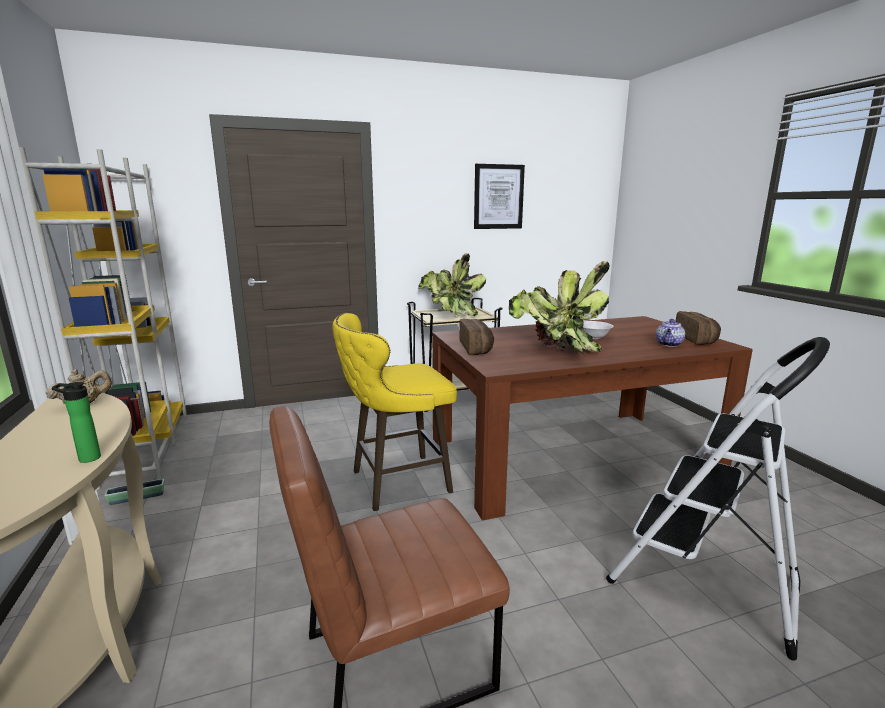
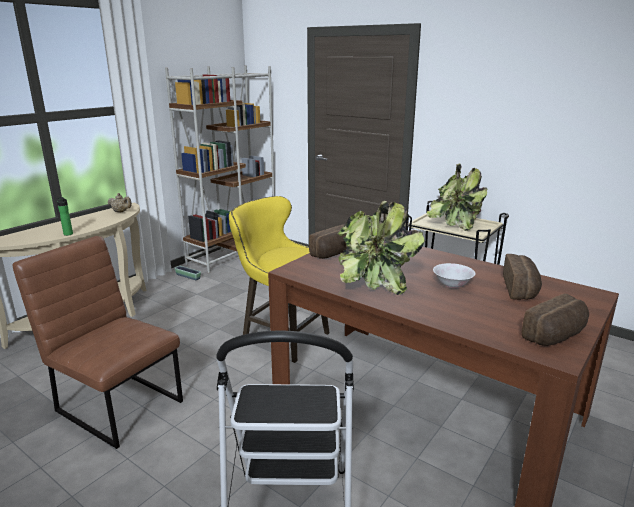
camera: 55 degrees right, 5 degrees up
yellow bookcase [19,147,187,490] -> brown bookcase [165,66,275,273]
picture [474,164,525,229] -> none
teapot [656,319,685,347] -> none
none -> bread [503,254,542,300]

